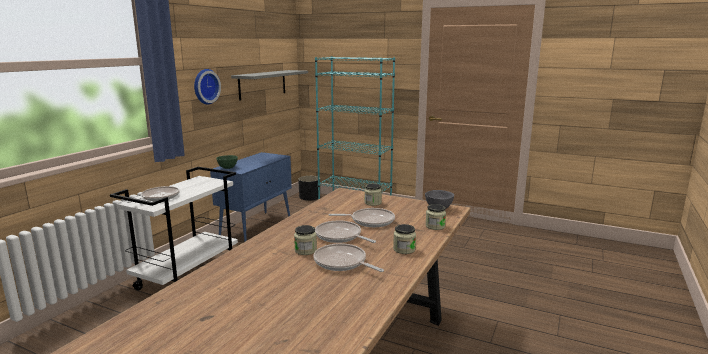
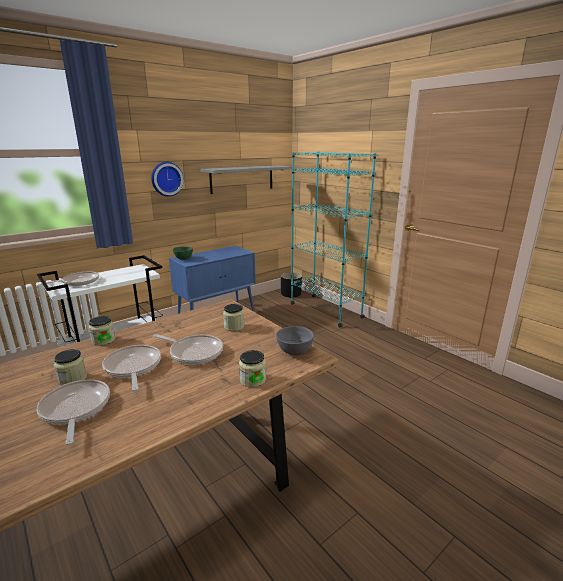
camera: 25 degrees right, 5 degrees up
jar [393,224,416,254] -> jar moved to [89,316,115,346]

